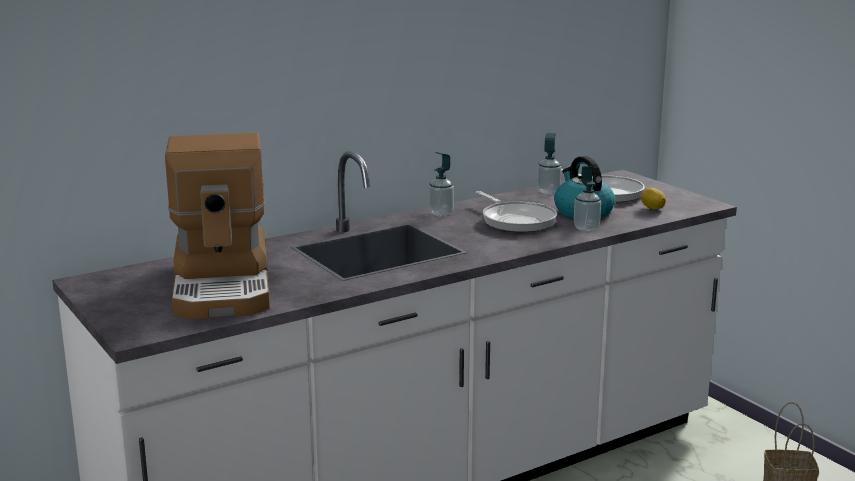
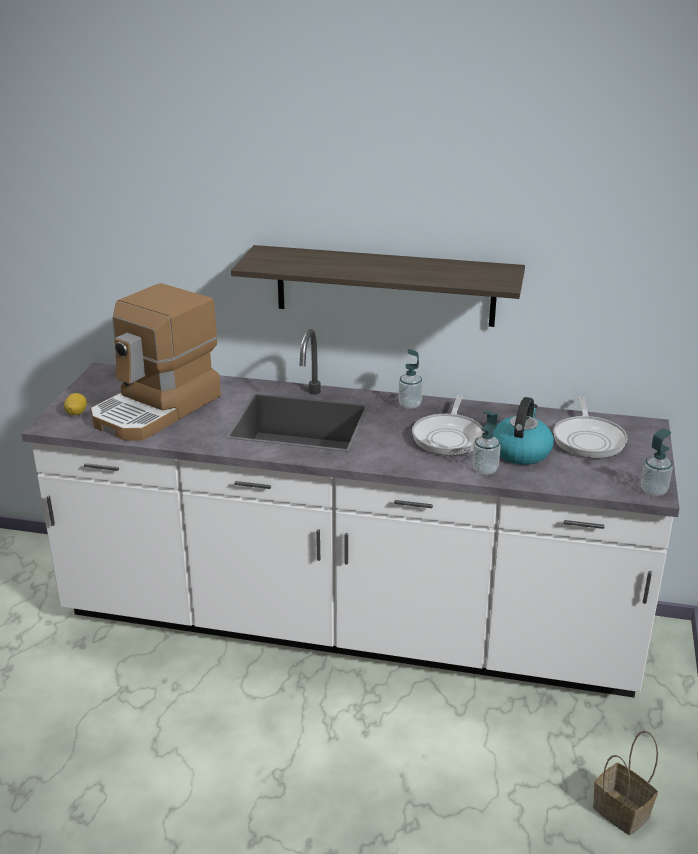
camera: 45 degrees right, 10 degrees up
soap dispenser [537,133,561,194] -> soap dispenser moved to [641,428,673,496]
lemon [641,188,666,210] -> lemon moved to [64,393,87,415]
none -> shelf [231,245,525,327]

